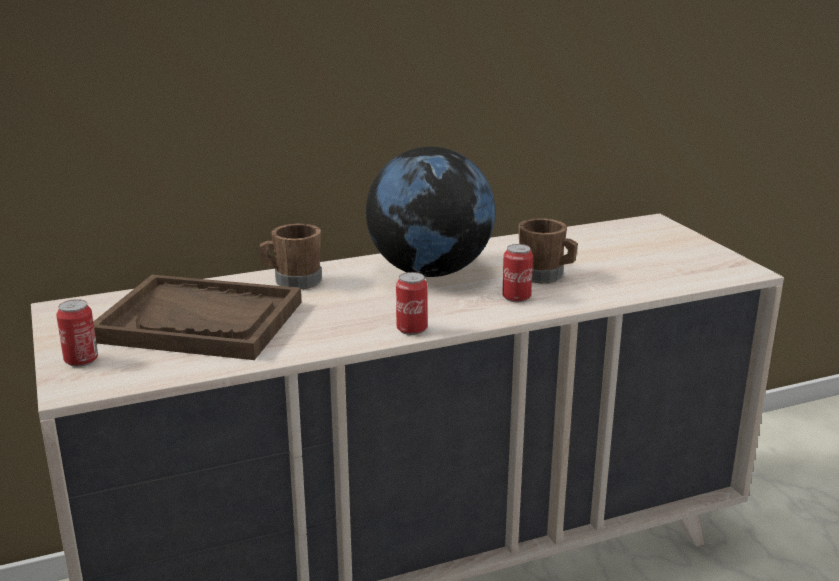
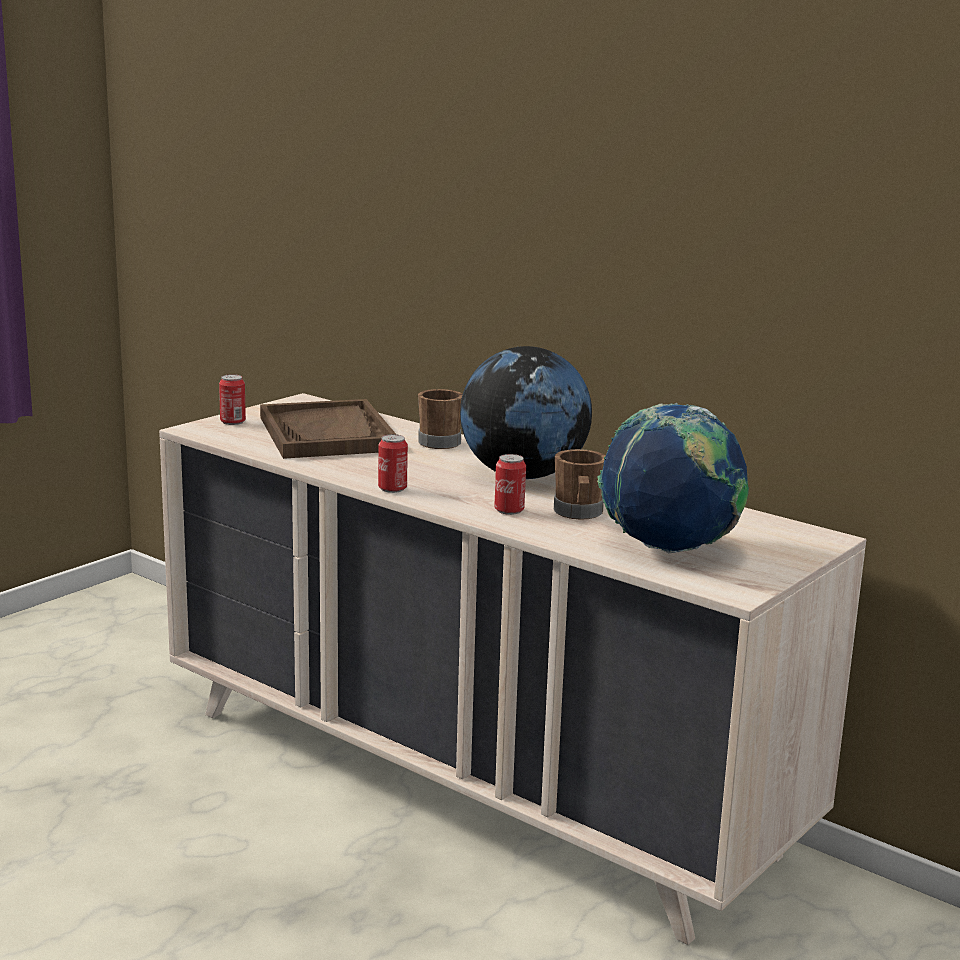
camera: 60 degrees right, 5 degrees down
none -> globe [597,403,749,554]

